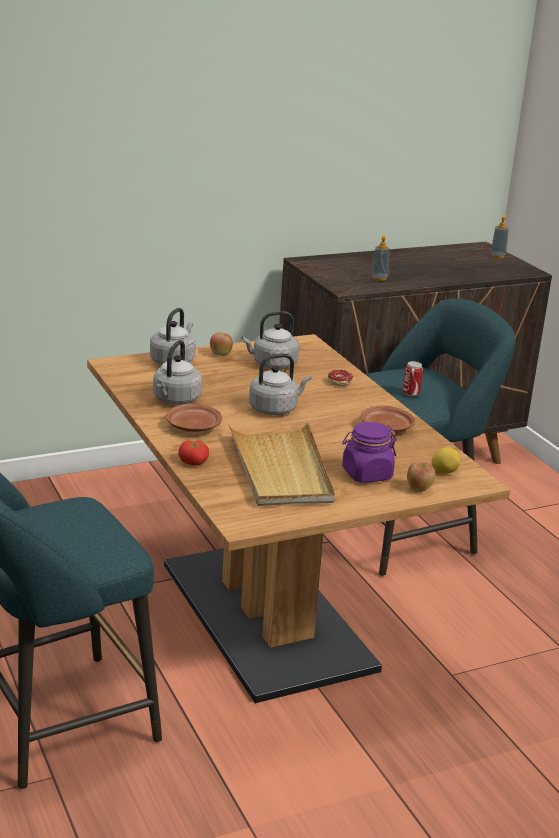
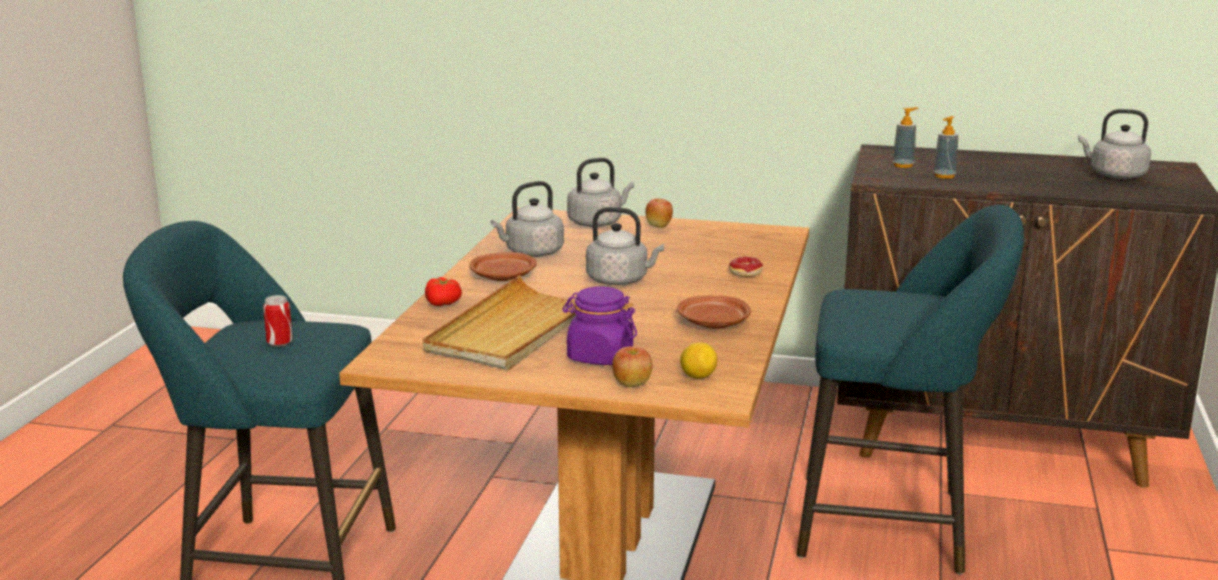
camera: 40 degrees right, 5 degrees down
grey kettle [241,311,299,369] -> grey kettle moved to [1078,109,1151,179]
can [403,361,423,397] -> can moved to [263,295,293,347]
soap dispenser [490,215,509,258] -> soap dispenser moved to [892,107,918,168]

